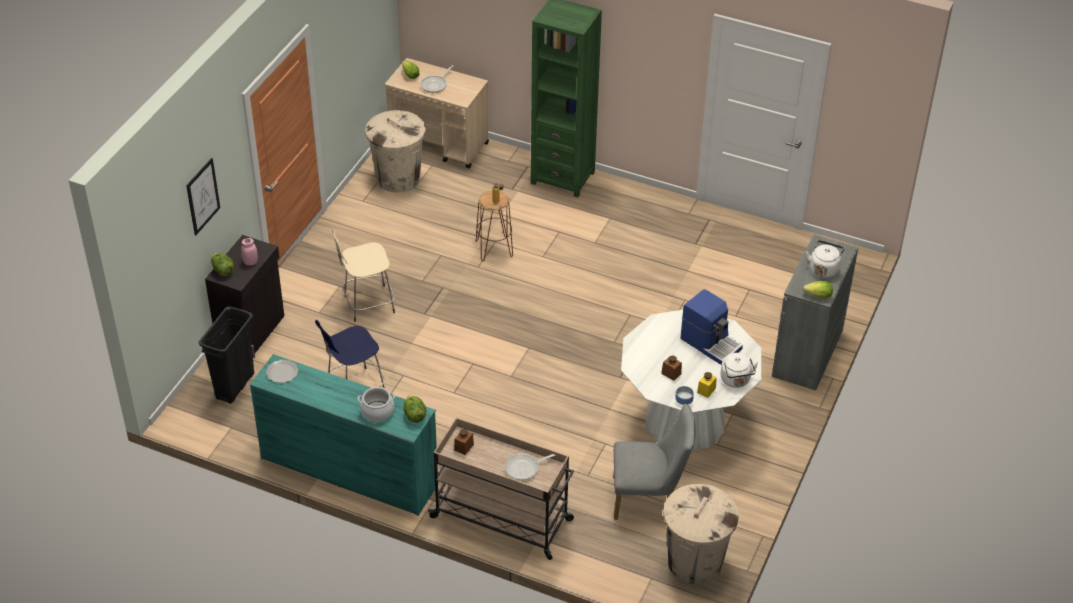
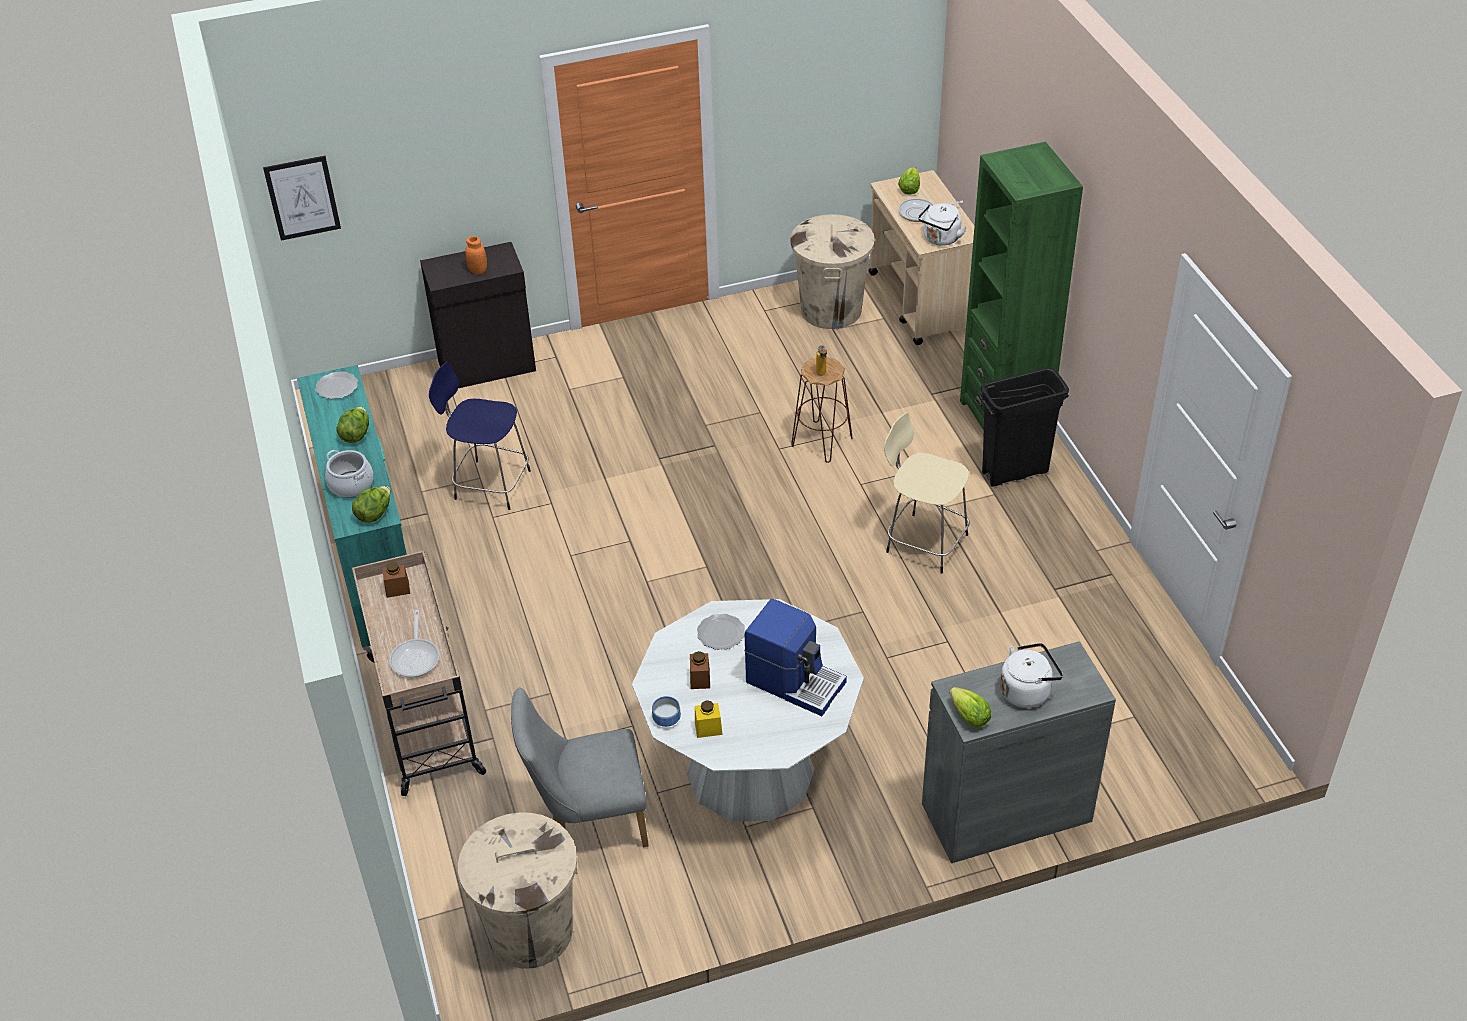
camera: 50 degrees right, 0 degrees up
picture [186,158,220,235] -> picture moved to [263,156,341,241]
black trash can [199,306,254,404] -> black trash can moved to [979,367,1069,486]
lettuce [211,253,234,276] -> lettuce moved to [336,407,369,443]
pink jar [241,238,258,265] -> orange jar [465,236,487,274]
beige stool [332,229,395,322] -> beige stool moved to [884,412,970,574]
frying pan [505,453,556,480] -> frying pan turned 120 degrees counterclockwise [389,610,440,678]
grey chair [613,404,696,520] -> grey chair turned 120 degrees clockwise [511,687,649,847]
coffee machine [680,289,743,365] -> coffee machine turned 60 degrees counterclockwise [744,599,847,716]
white kettle [720,353,758,388] -> white kettle moved to [918,203,967,246]
none -> plate [697,614,745,650]

